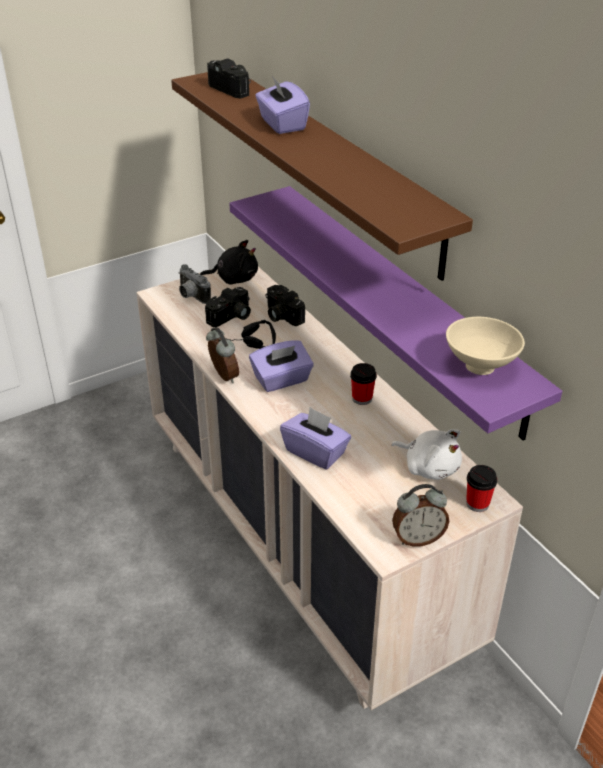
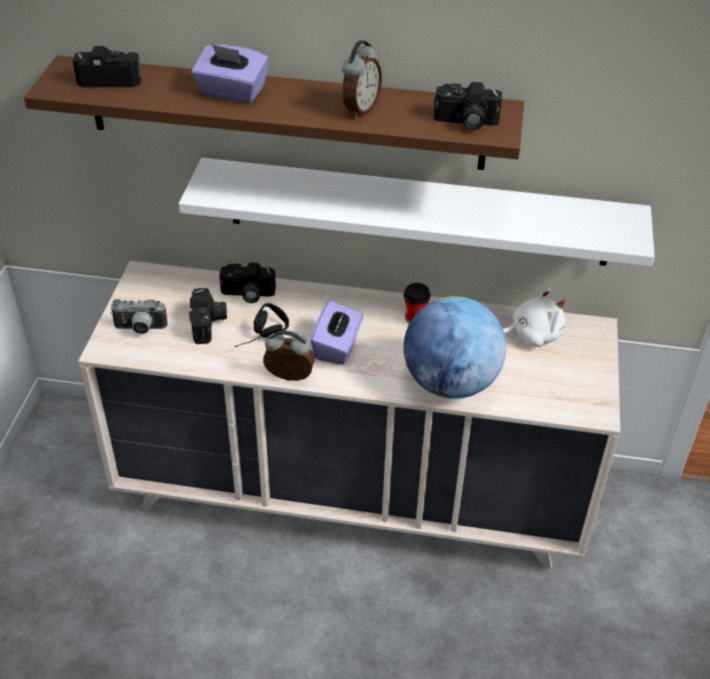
camera: 50 degrees left, 5 degrees up
black plush toy [200,240,258,285] -> none
purple shelf [229,186,562,440] -> white shelf [179,158,655,266]
purple tissue box [280,407,351,469] -> globe [404,296,506,399]
alarm clock [392,484,449,547] -> alarm clock moved to [342,40,382,118]
beige bowl [446,317,525,375] -> none
cup [466,465,497,512] -> none
none -> camera [434,82,502,130]

